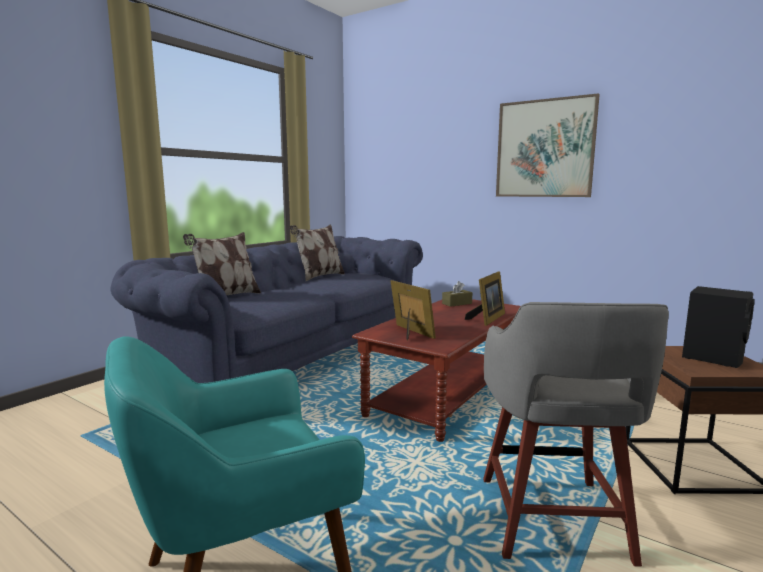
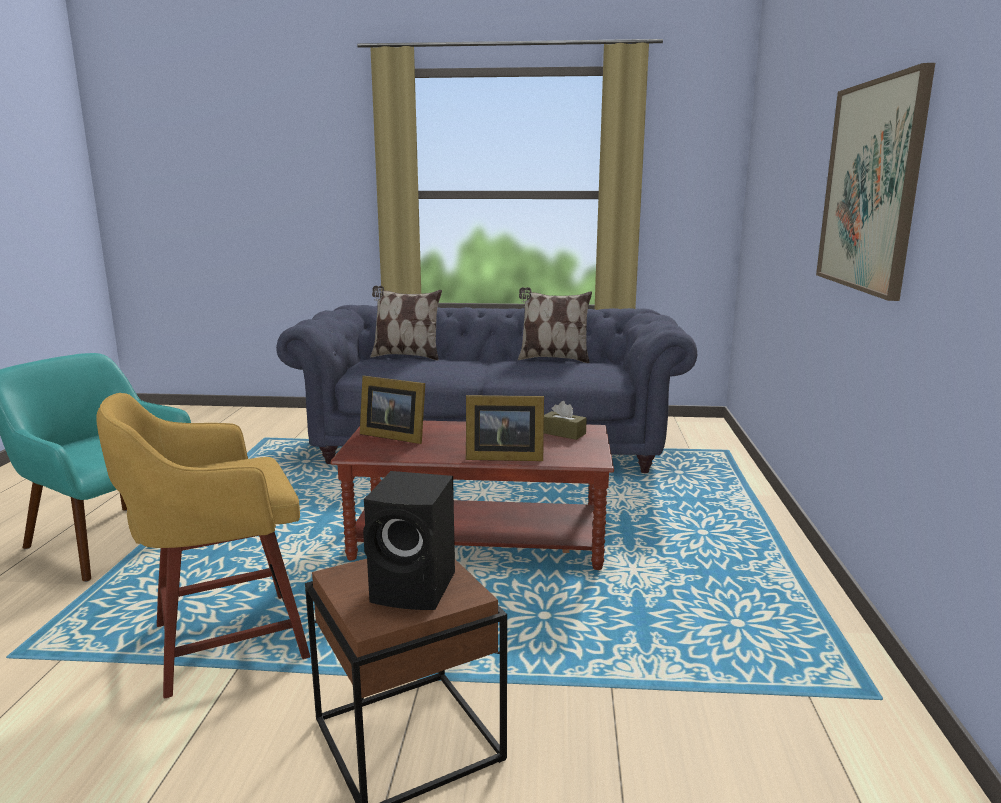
camera: 60 degrees right, 5 degrees up
picture frame [391,280,436,341] -> picture frame turned 90 degrees clockwise [360,376,425,444]
grey stool [483,302,669,567] -> yellow stool [96,393,310,699]

